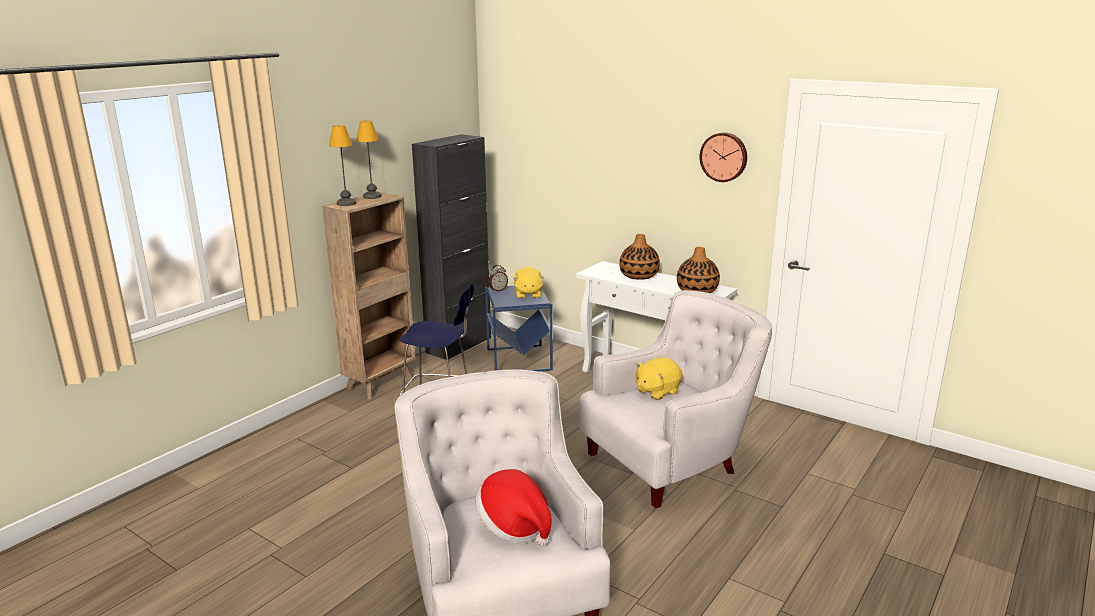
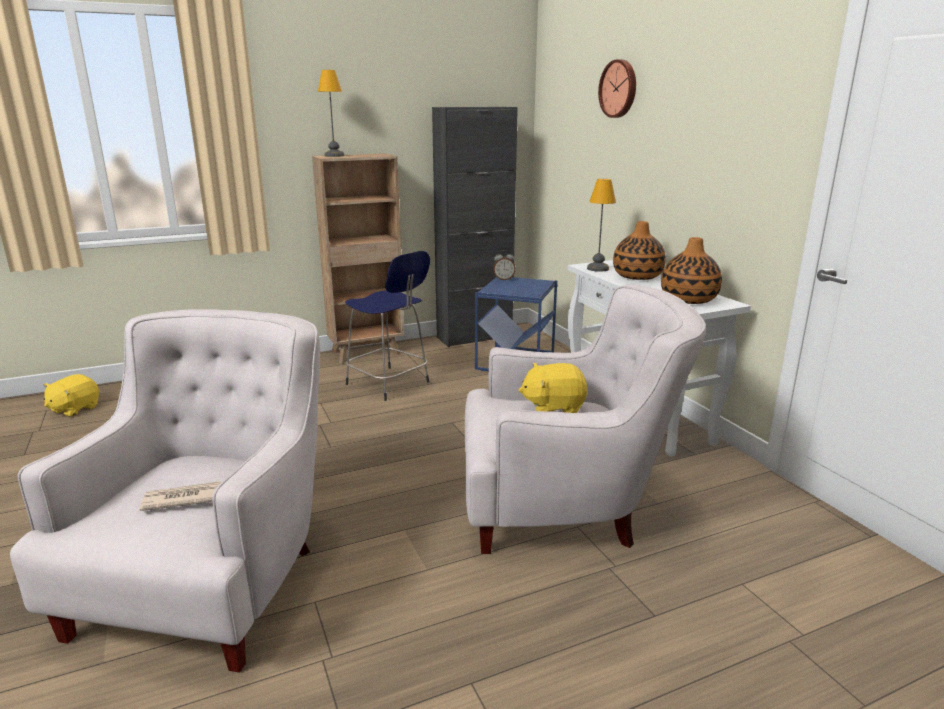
camera: 30 degrees right, 0 degrees up
table lamp [356,121,382,199] -> table lamp moved to [587,179,616,272]
hat [476,469,552,546] -> newspaper [140,481,221,511]
yellow plush toy [513,267,544,299] -> yellow plush toy moved to [43,374,99,417]
wall clock [699,132,747,182] -> wall clock moved to [598,59,636,118]

